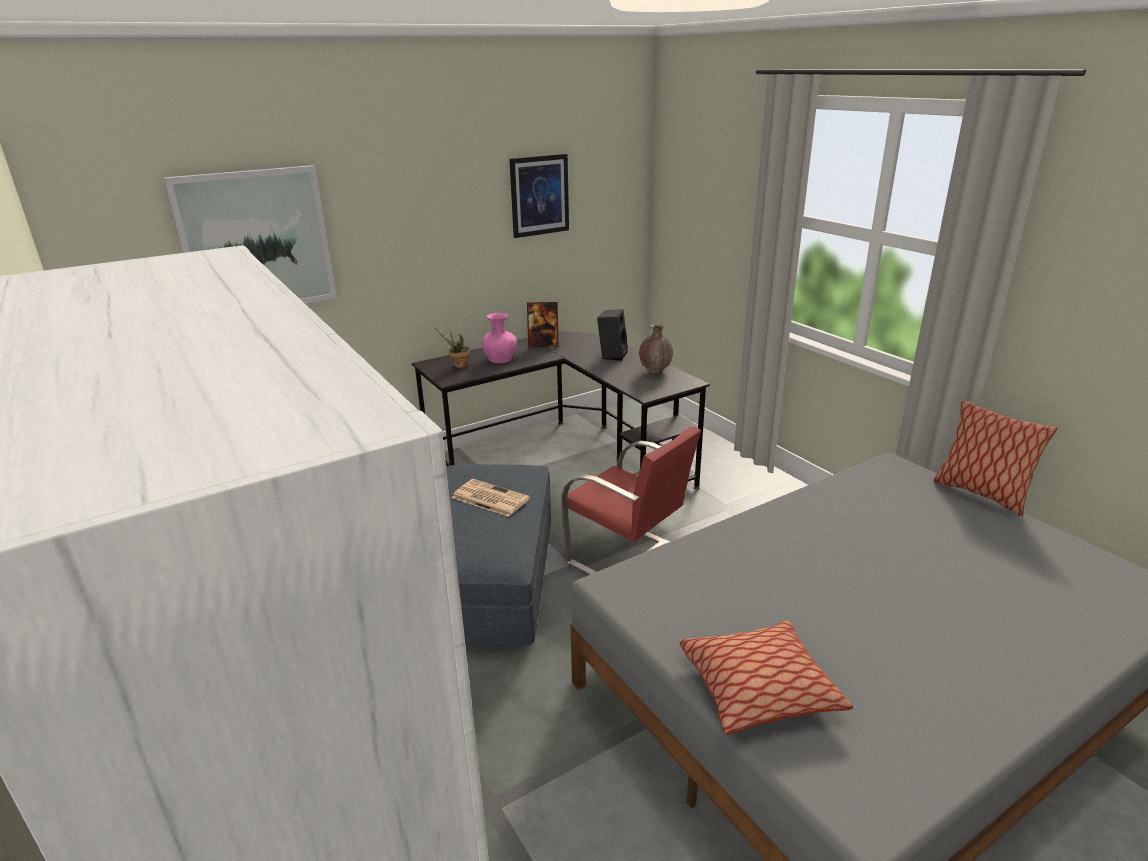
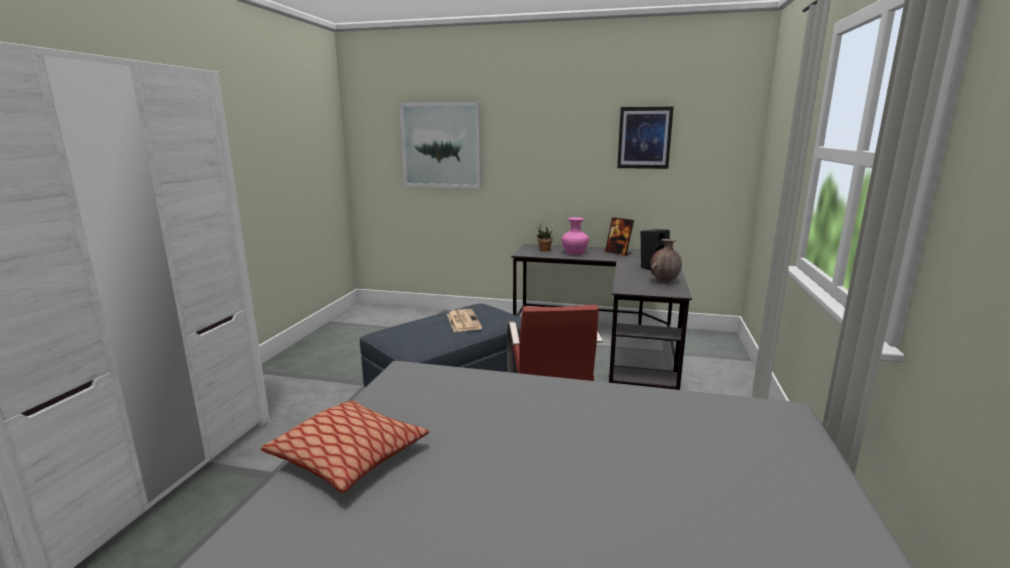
camera: 45 degrees right, 10 degrees down
pillow [933,400,1057,516] -> none

